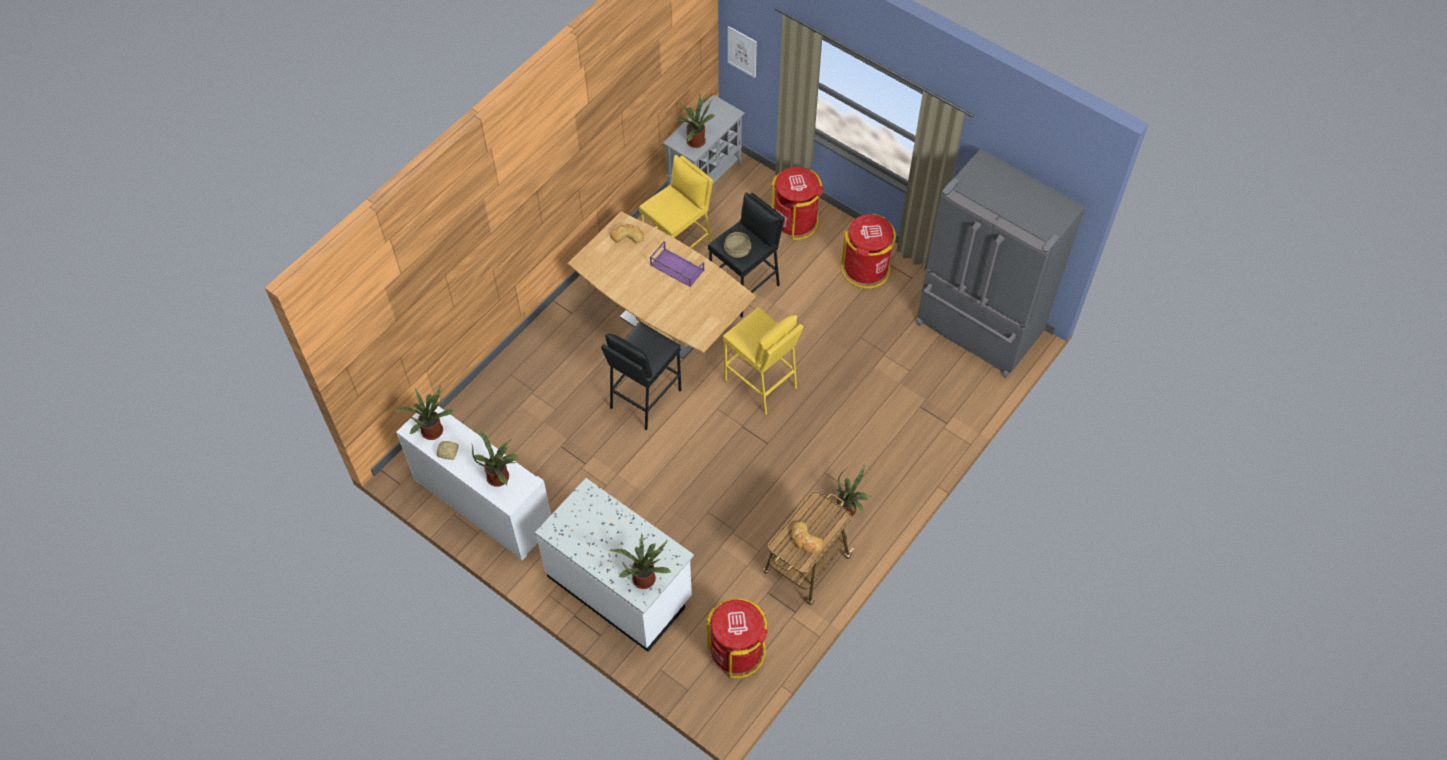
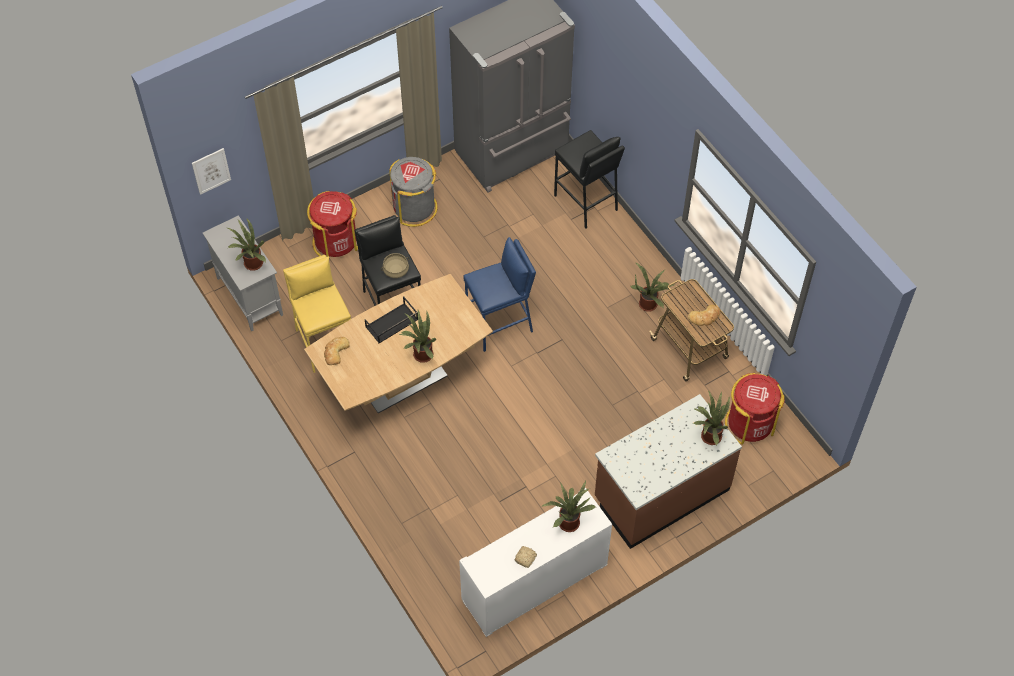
camera: 70 degrees left, 0 degrees up
potted plant [393,384,455,440] -> potted plant moved to [399,310,436,363]
white counter [535,478,694,652] -> brown counter [595,394,742,549]
black stool [601,322,681,430] -> black stool moved to [554,130,625,229]
purple tray [650,241,704,287] -> black tray [365,296,418,343]
yellow stool [723,307,803,415] -> blue stool [464,237,536,352]
red trash can [841,214,896,289] -> grey trash can [389,157,438,227]

